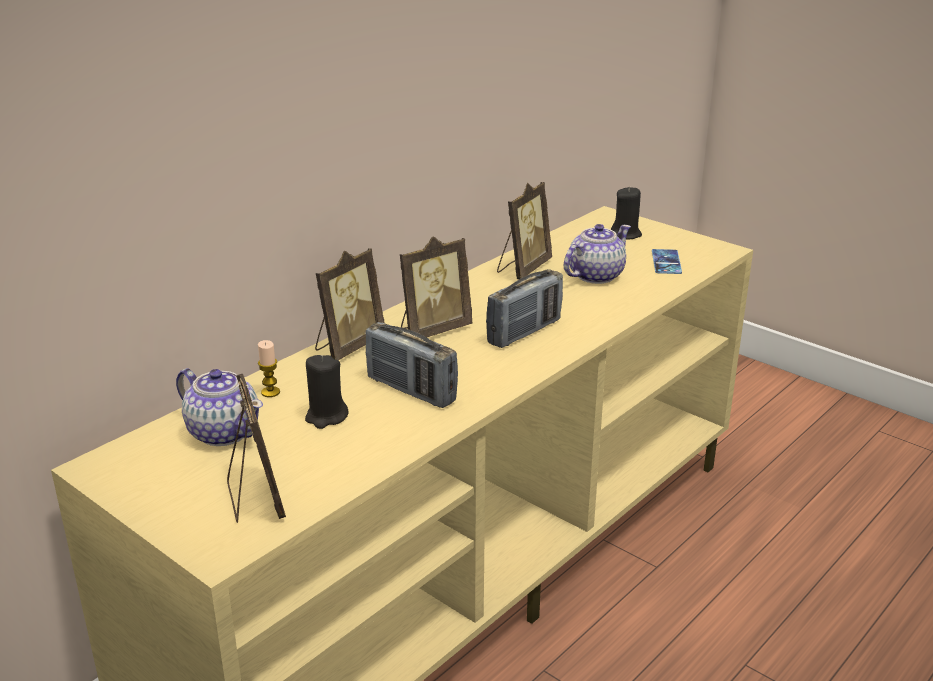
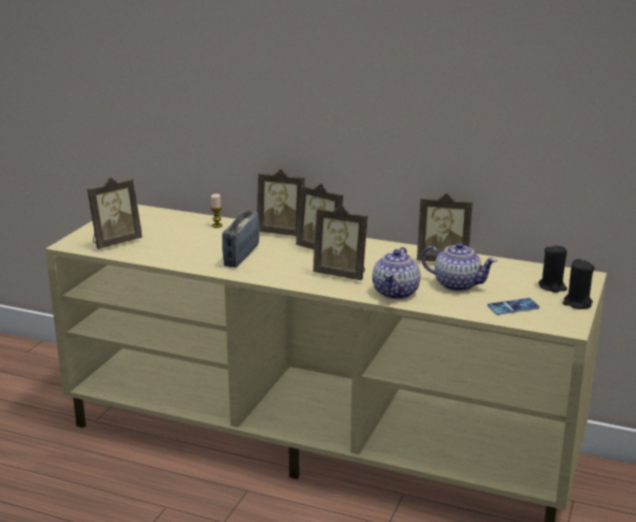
camera: 70 degrees right, 5 degrees down
teapot [176,368,263,446] -> teapot moved to [372,247,421,299]
black candle [305,355,349,429] -> black candle moved to [563,259,595,309]
radio [486,269,563,348] -> picture frame [313,205,367,280]

